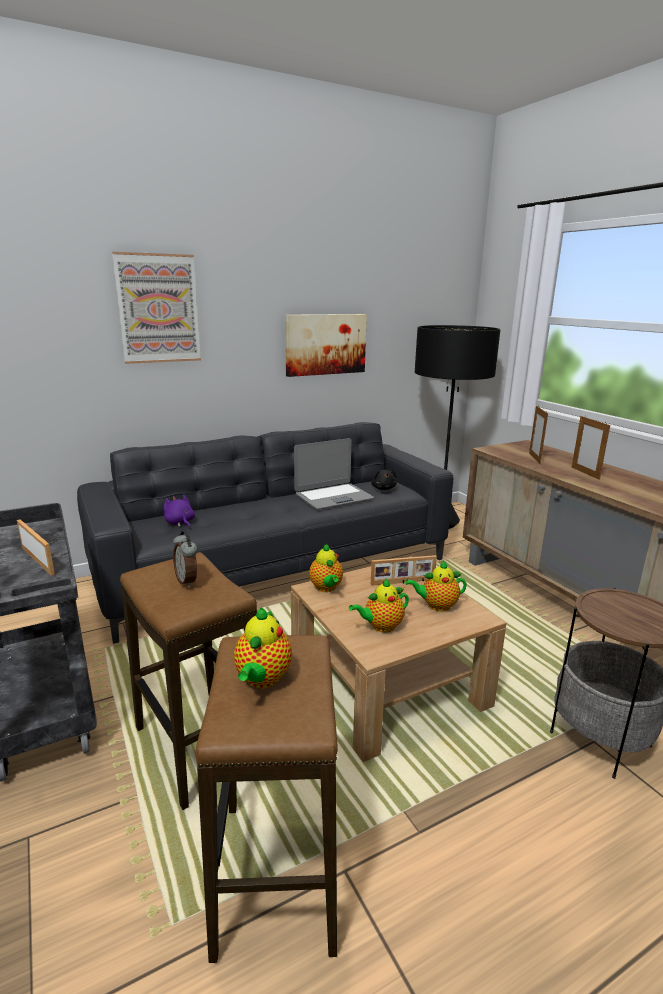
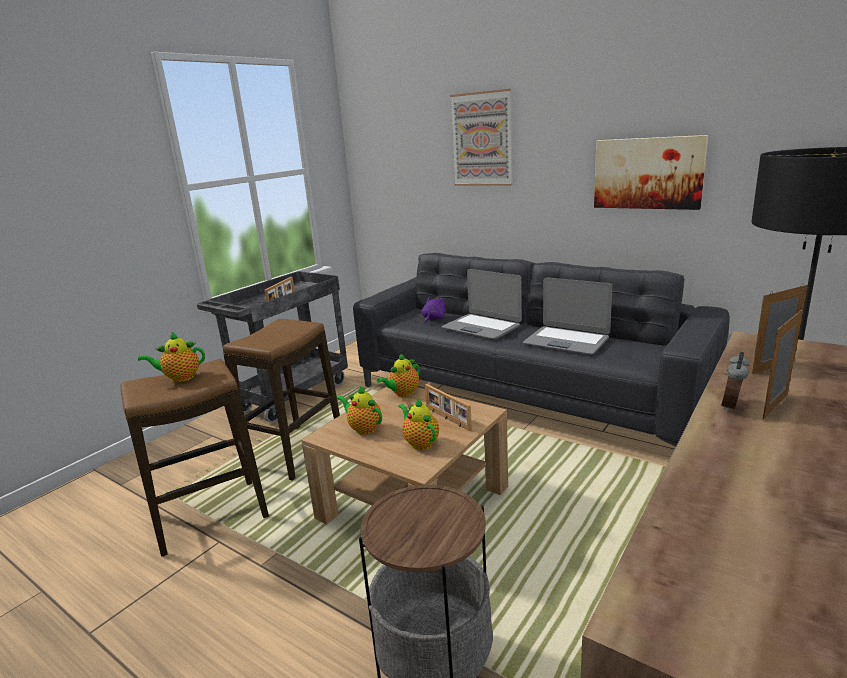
camera: 65 degrees right, 0 degrees up
alarm clock [173,531,198,588] -> alarm clock moved to [721,352,750,412]
black plush toy [371,470,397,490] -> none
none -> laptop [441,269,522,339]

